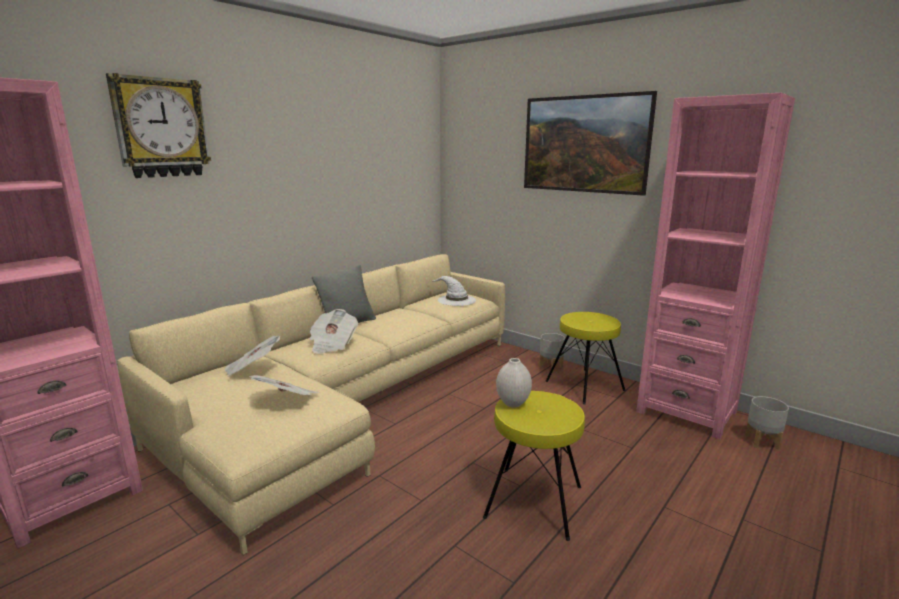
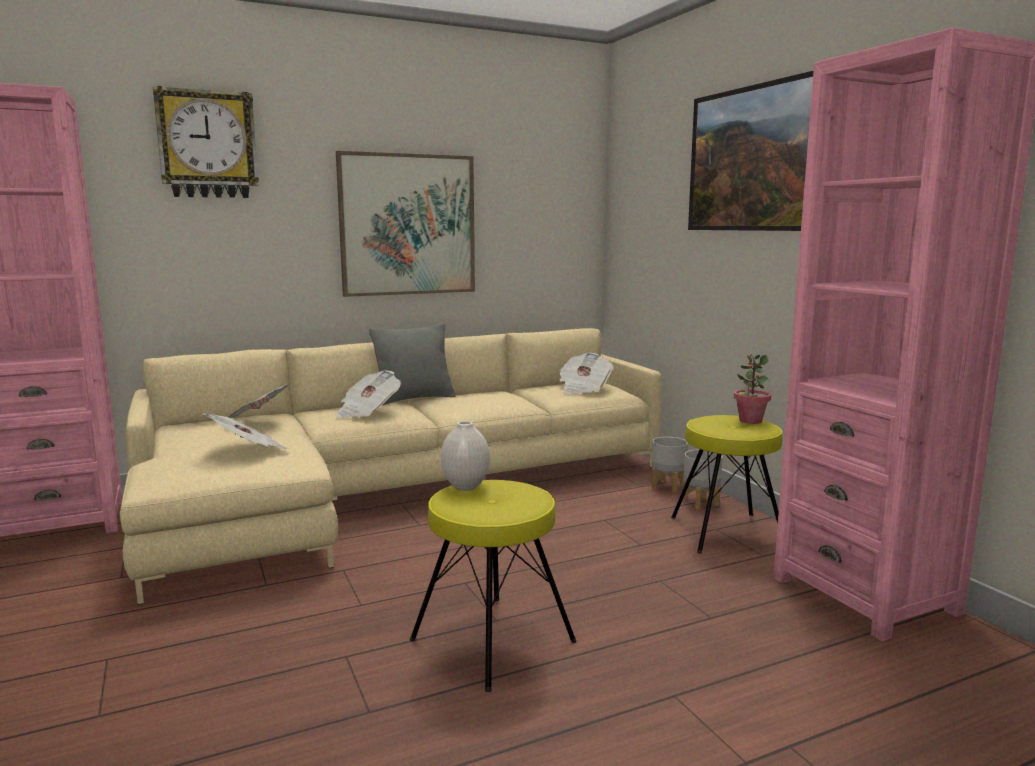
camera: 25 degrees right, 5 degrees down
white hat [431,276,476,306] -> newspaper [559,353,613,394]
grey planter [745,396,789,450] -> grey planter moved to [651,437,688,493]
none -> picture [336,151,475,297]
none -> potted plant [734,354,771,424]

